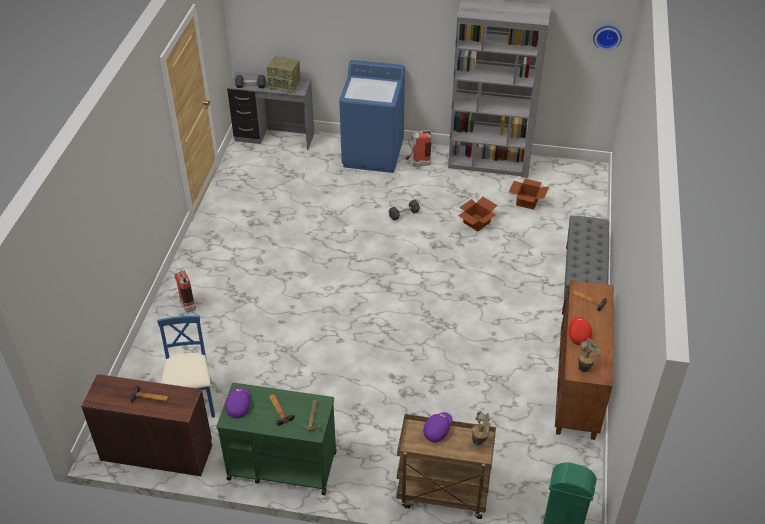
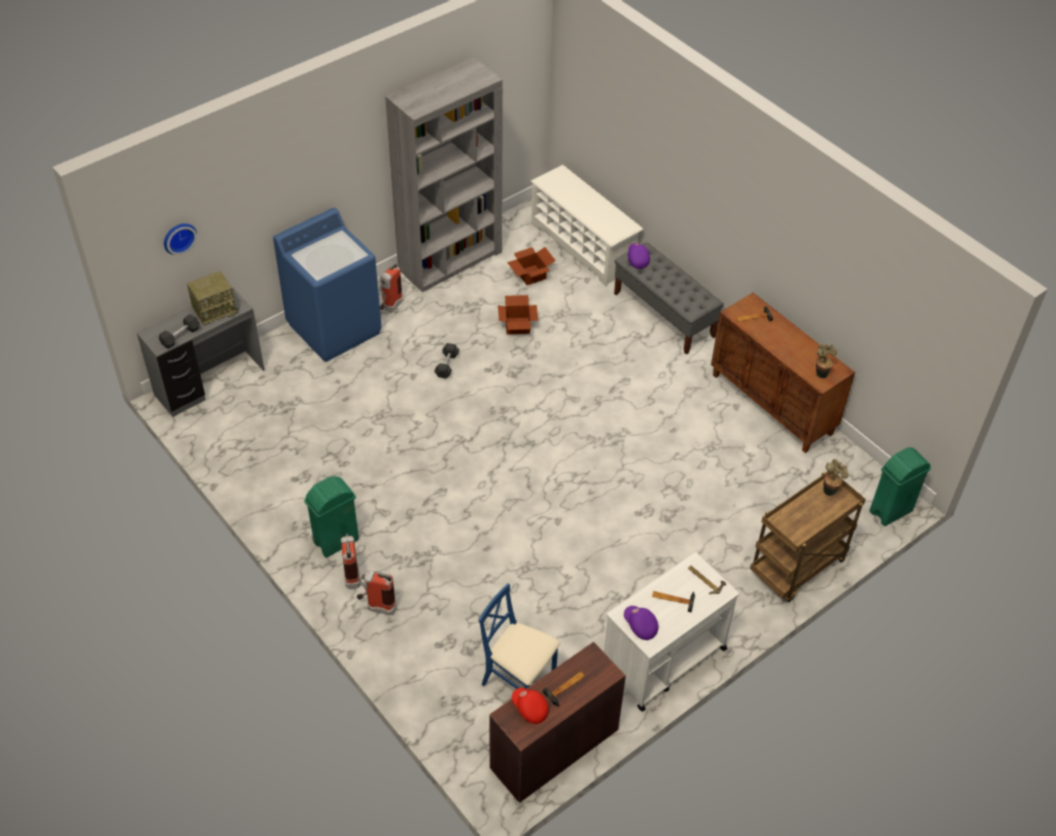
camera: 50 degrees left, 5 degrees up
green cart [216,383,337,495] -> white cart [604,552,739,712]
purple cap [423,412,453,442] -> purple cap moved to [628,243,650,269]
red cap [568,317,592,345] -> red cap moved to [512,688,549,724]
wall clock [593,26,622,50] -> wall clock moved to [164,223,197,255]
none -> green trash can [304,476,359,558]
none -> fire extinguisher [341,534,361,589]
none -> white shoe rack [531,165,643,286]

